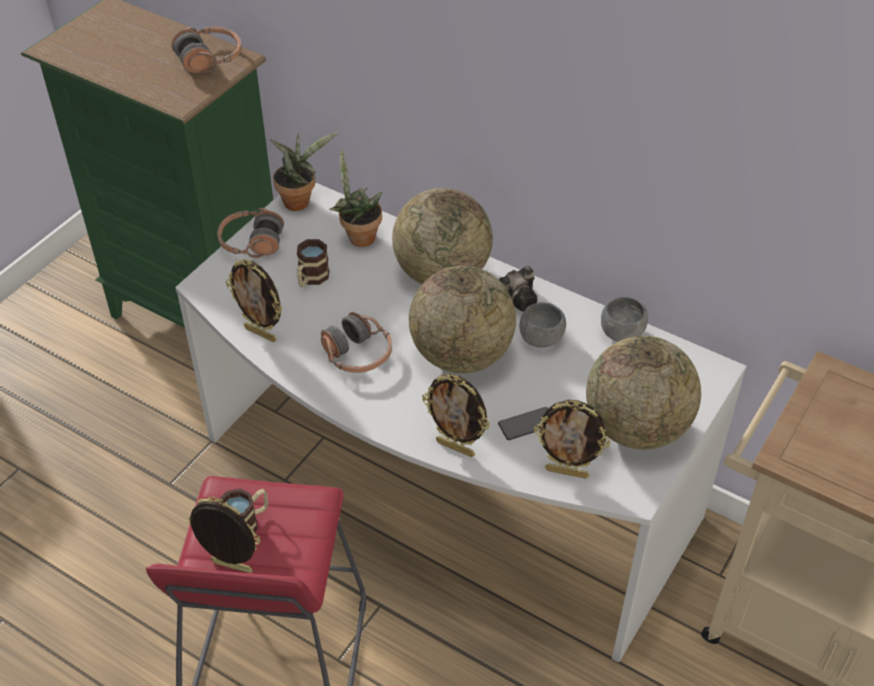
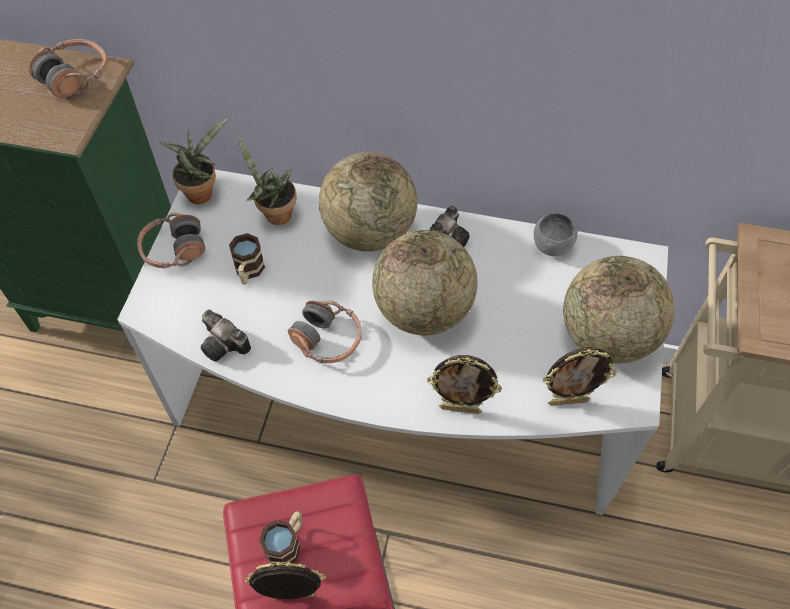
camera: 20 degrees left, 10 degrees up
picture frame [226,259,282,342] -> camera [201,310,251,361]
phone [498,407,548,440] -> none
grey bowl [520,302,566,348] -> none

